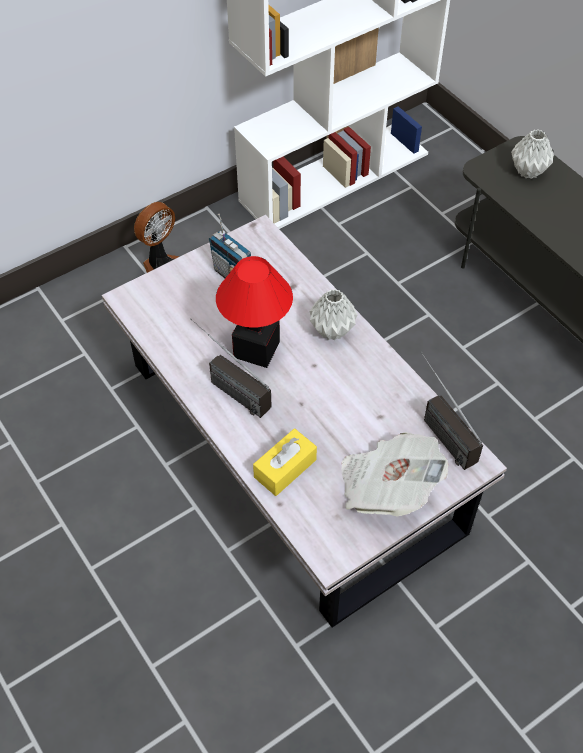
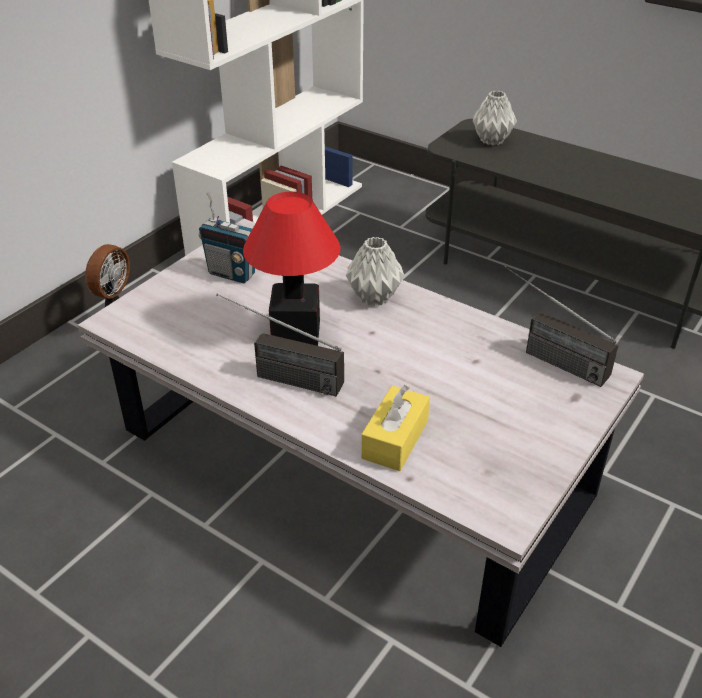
camera: 20 degrees left, 15 degrees down
newspaper [341,432,448,517] -> none

